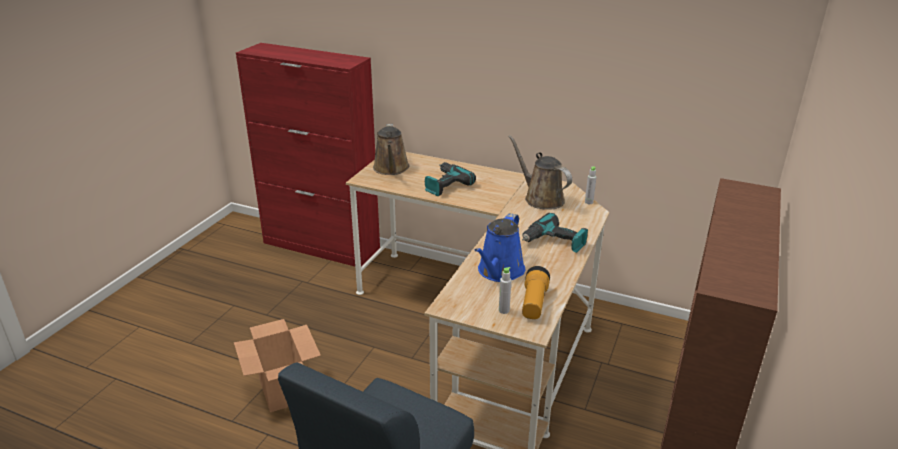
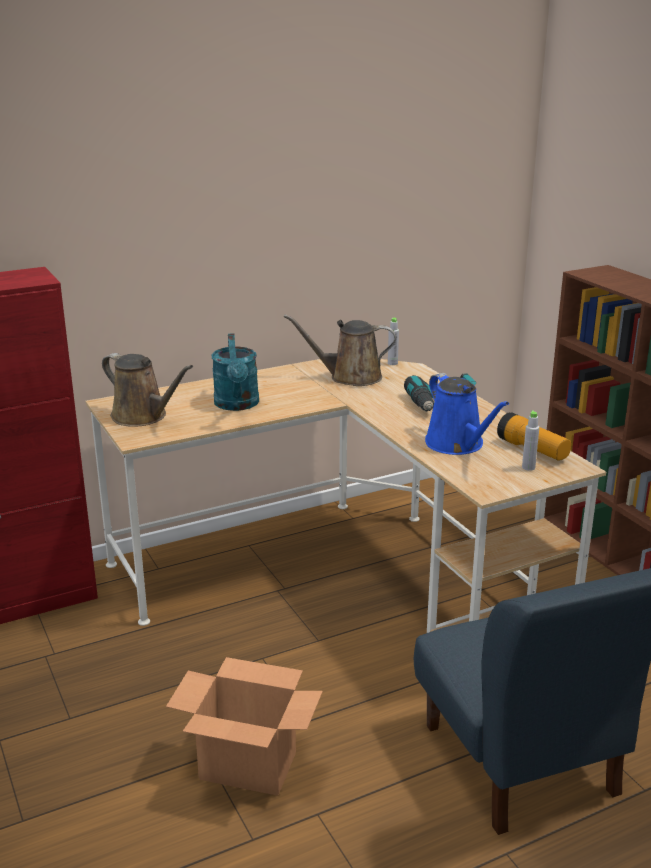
camera: 50 degrees left, 5 degrees down
power drill [425,162,476,196] -> turquoise watering can [212,333,259,411]

